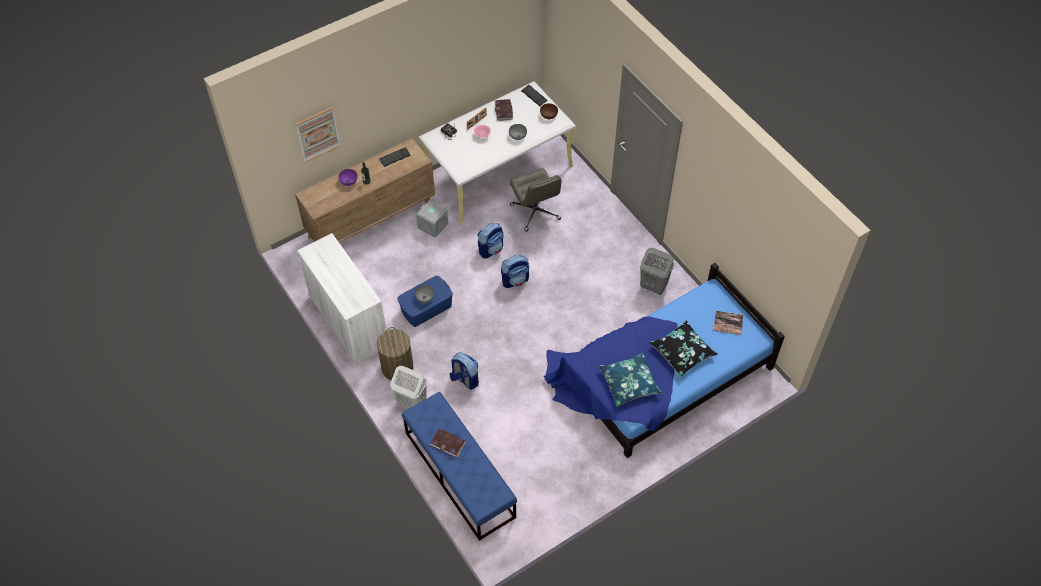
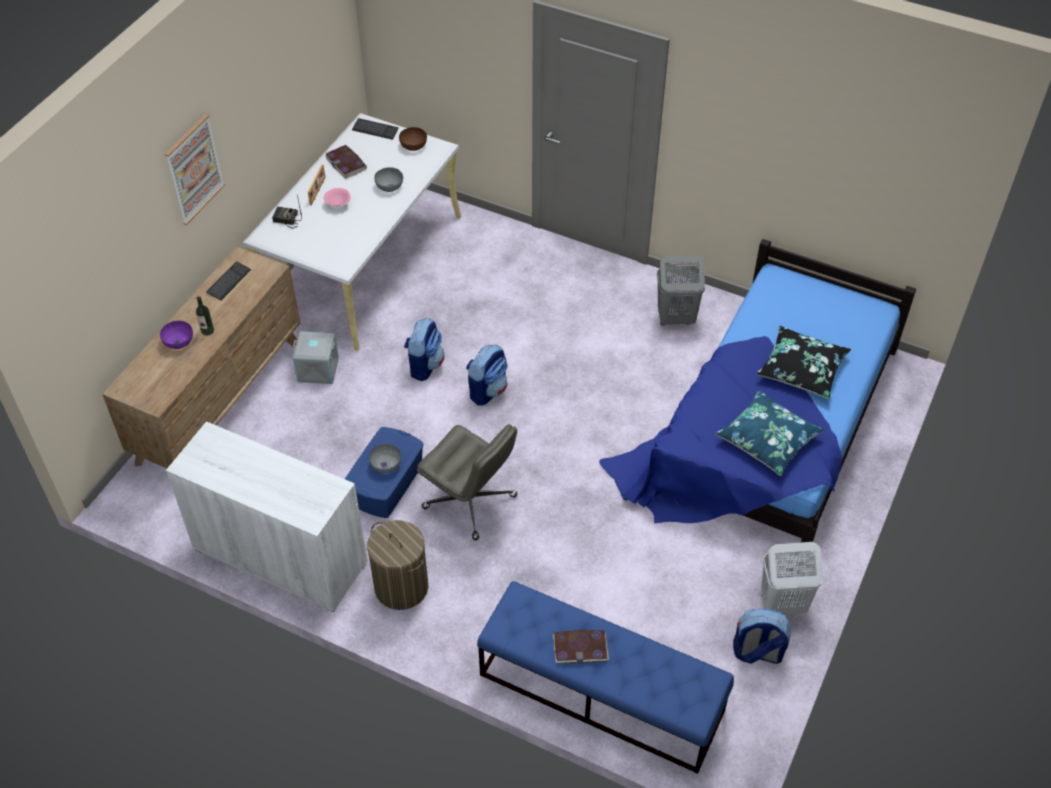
camera: 30 degrees left, 5 degrees down
picture [295,107,341,162] -> picture moved to [165,114,225,225]
white laundry basket [390,366,427,409] -> white laundry basket moved to [761,542,823,615]
backpack [449,352,479,390] -> backpack moved to [733,608,791,664]
grey office chair [510,168,561,232] -> grey office chair moved to [417,424,518,540]
book [714,311,743,335] -> none

